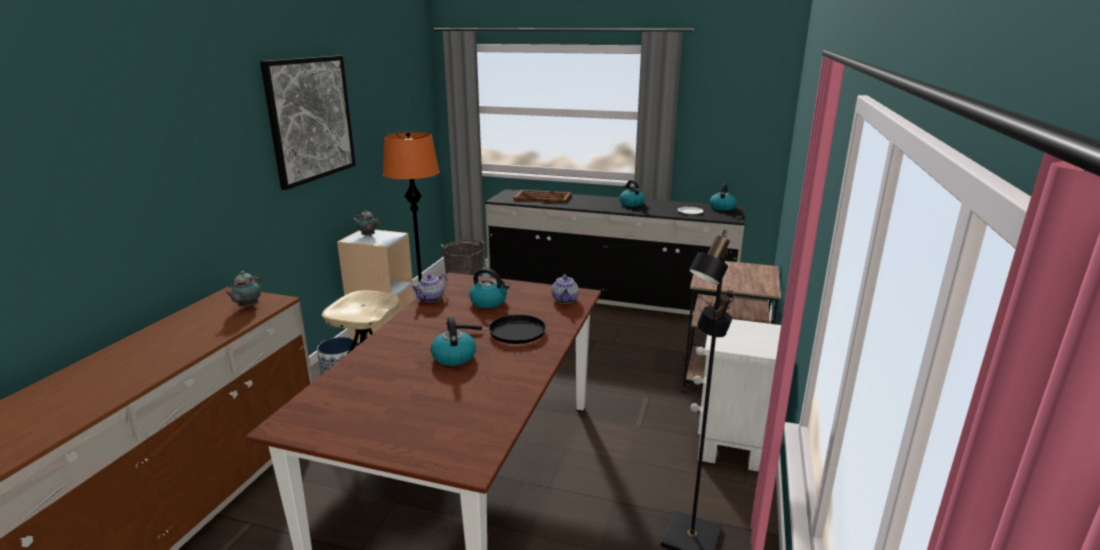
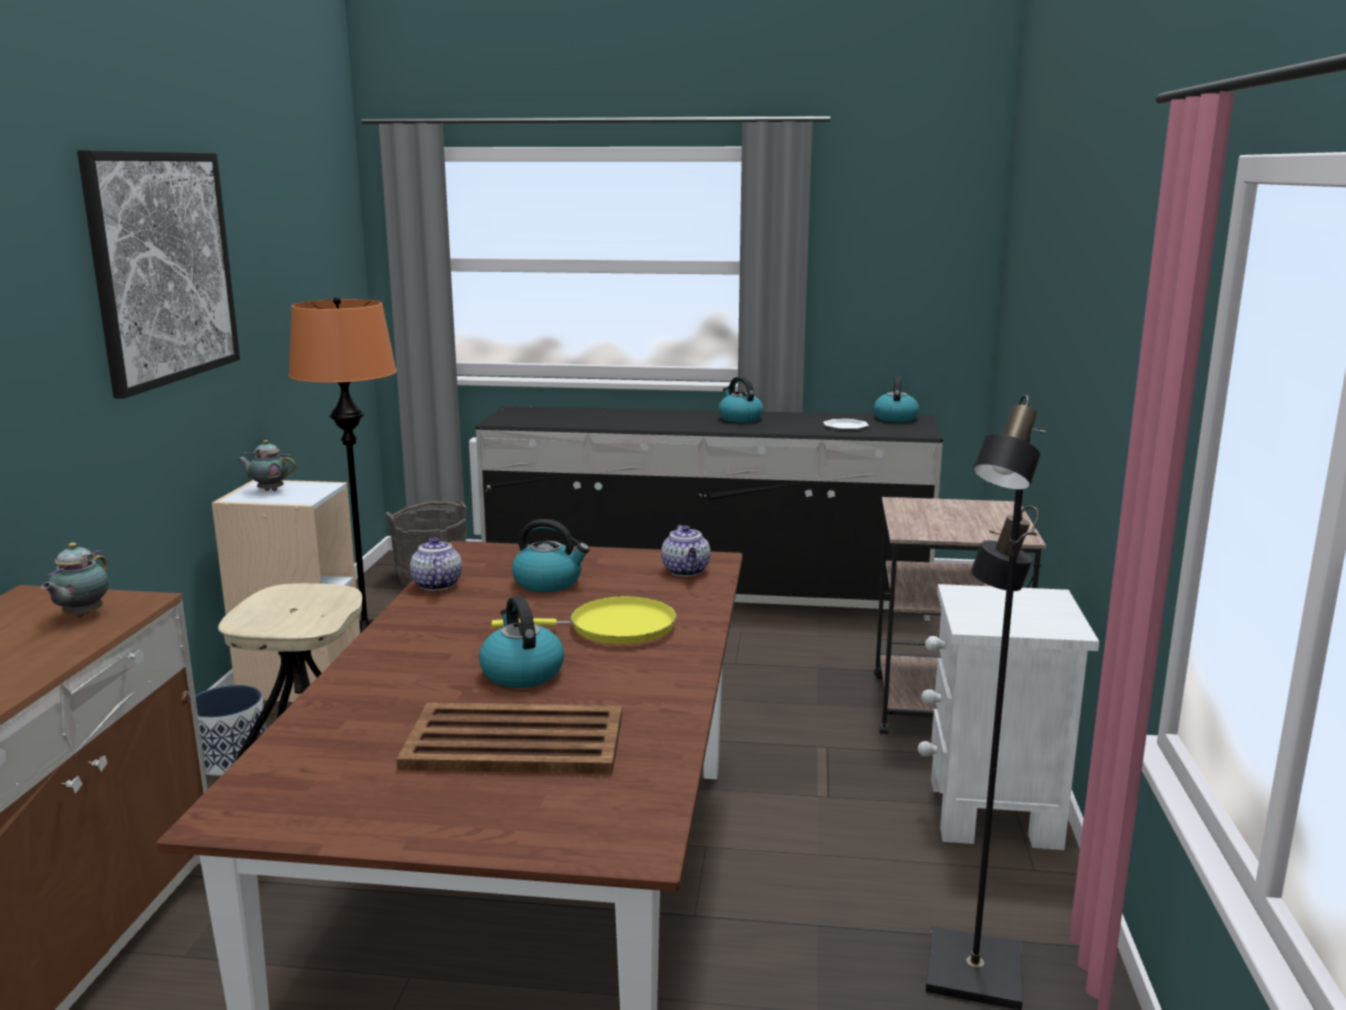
camera: 10 degrees left, 5 degrees down
teapot [412,274,448,302] -> teapot turned 135 degrees clockwise [410,537,462,591]
black frying pan [456,315,546,344] -> yellow frying pan [491,596,676,644]
brown tray [513,190,571,203] -> brown tray moved to [396,702,622,774]

